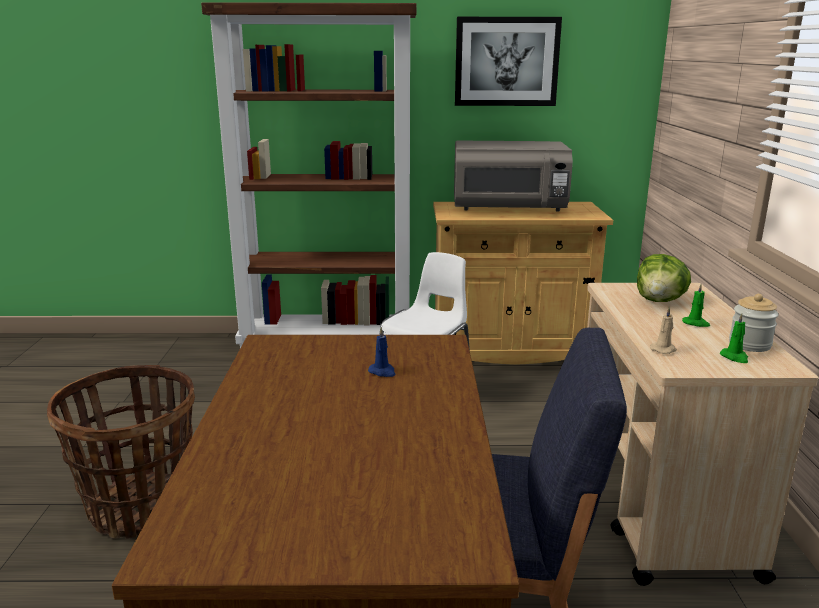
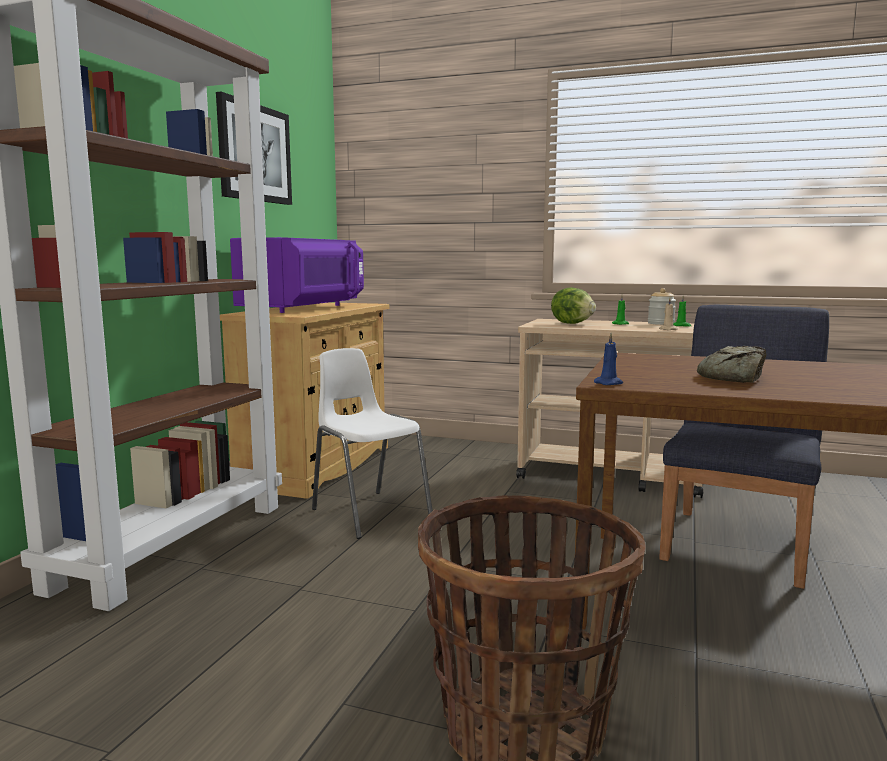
camera: 70 degrees left, 10 degrees down
blue candle [368,327,396,377] -> blue candle moved to [594,333,623,385]
grey microwave [454,141,573,212] -> purple microwave [230,237,364,313]
none -> bread [697,346,766,383]

